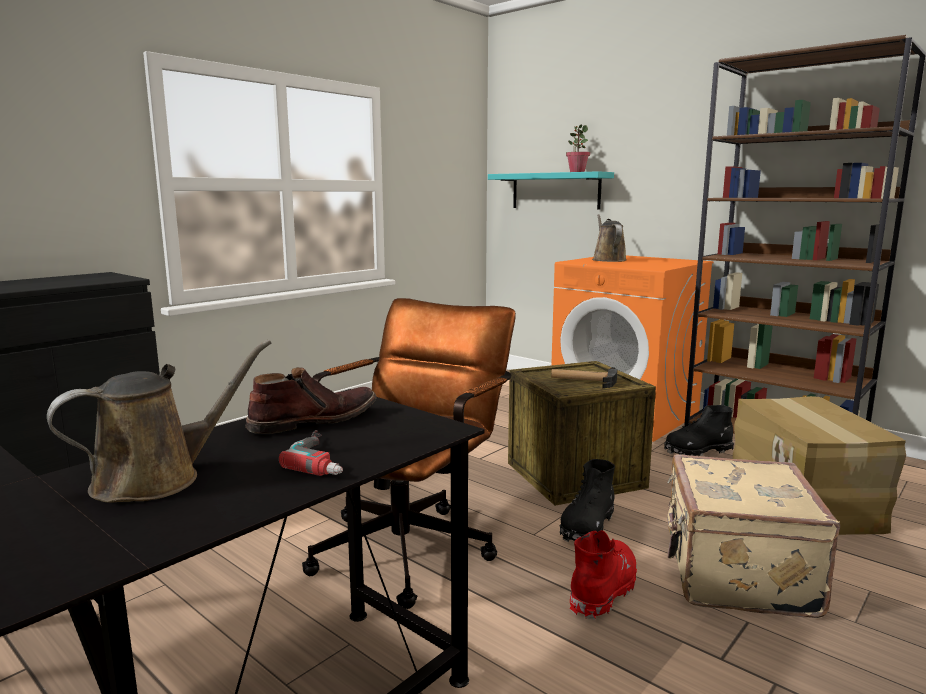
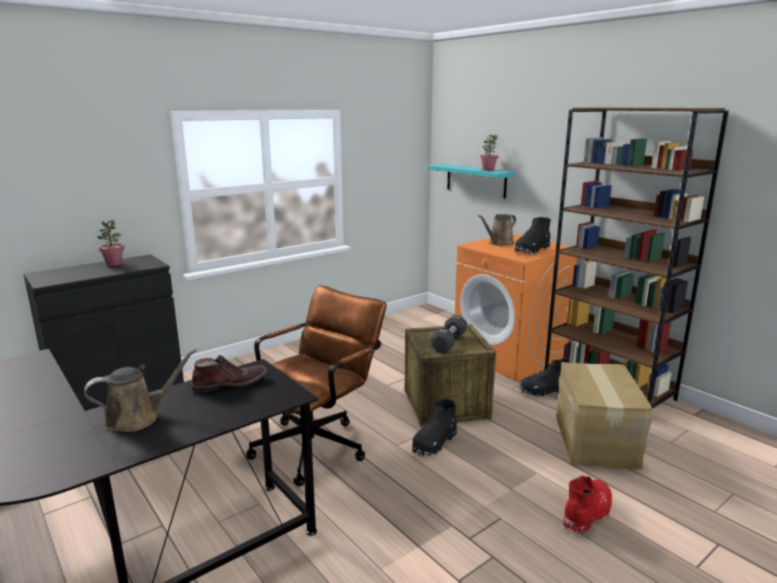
camera: 10 degrees right, 5 degrees up
power drill [279,430,343,476] -> none
hammer [551,367,618,388] -> black dumbbell [431,315,467,353]
red boot [570,530,637,620] -> red boot moved to [563,476,612,534]
brown watering can [592,214,627,262] -> brown watering can turned 135 degrees counterclockwise [478,214,516,246]
beige suitcase [667,454,840,618] -> none
none -> potted plant [97,220,125,266]
none -> black boot [515,217,551,254]

